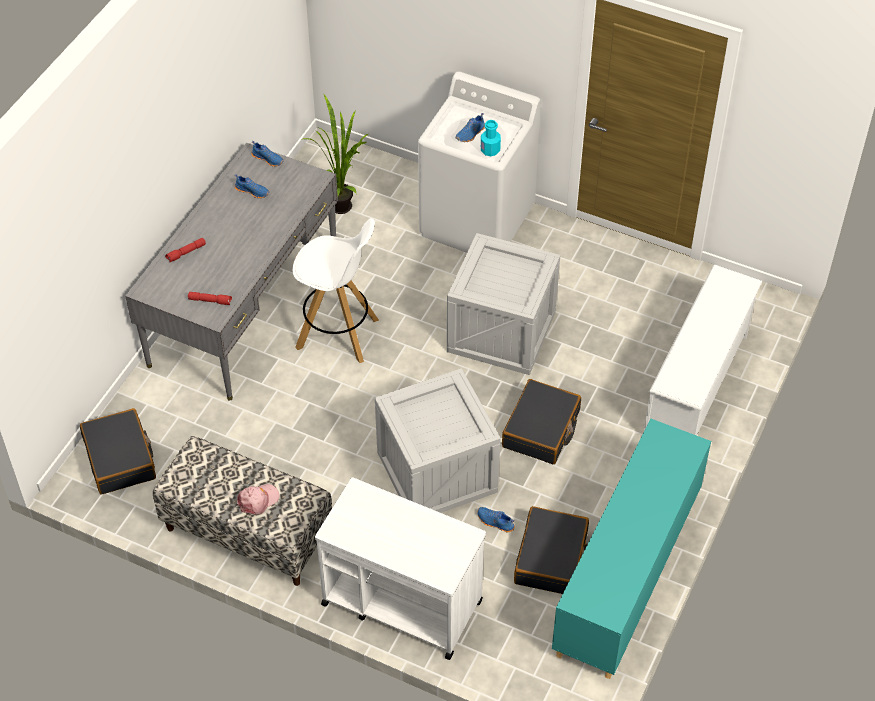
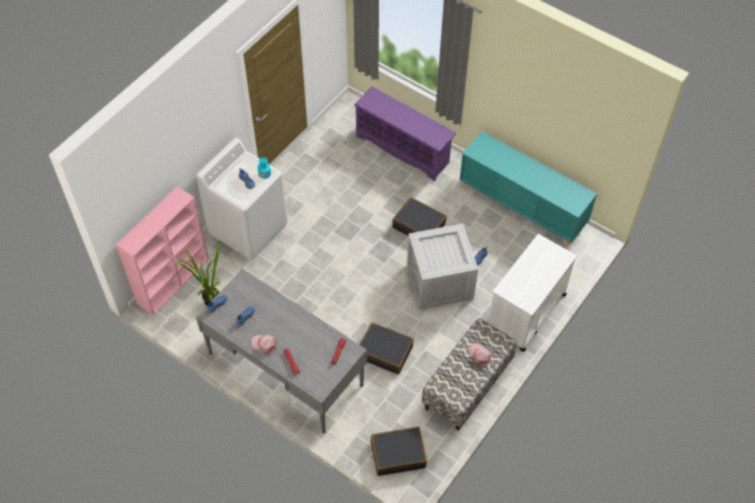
camera: 80 degrees left, 5 degrees up
white stool [293,218,379,363] -> none
crate [447,233,560,375] -> none
black suitcase [514,506,589,594] -> black suitcase moved to [360,323,414,374]
white shoe rack [644,264,762,436] -> purple shoe rack [354,87,457,181]
none -> pink bookcase [116,186,209,315]
none -> pink cap [251,335,277,354]

